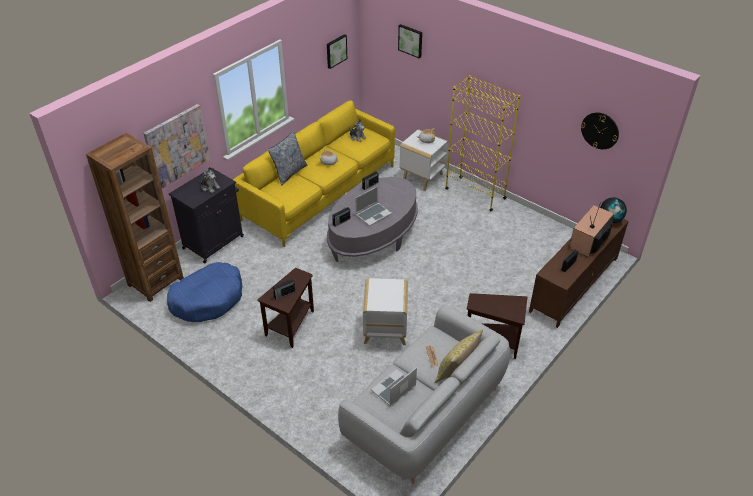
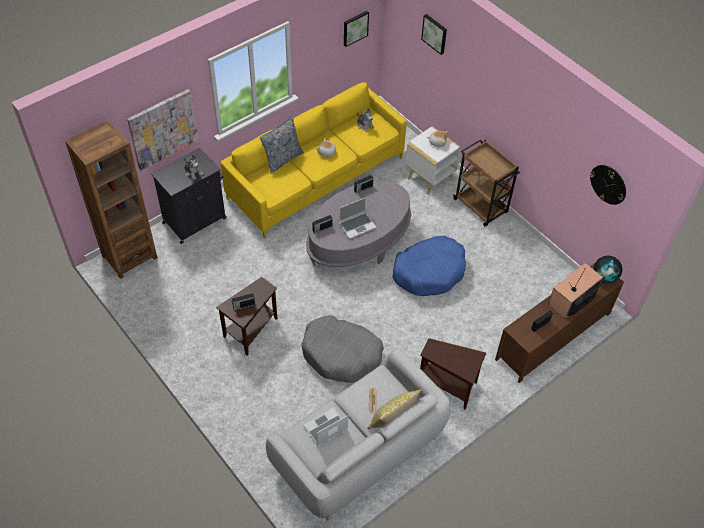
camera: 10 degrees right, 10 degrees up
blue dog bed [167,262,242,322] -> blue dog bed moved to [392,236,466,296]
white side table [363,278,408,345] -> grey dog bed [301,315,384,383]
yellow bookcase [445,75,520,212] -> brown cart [453,139,520,227]

